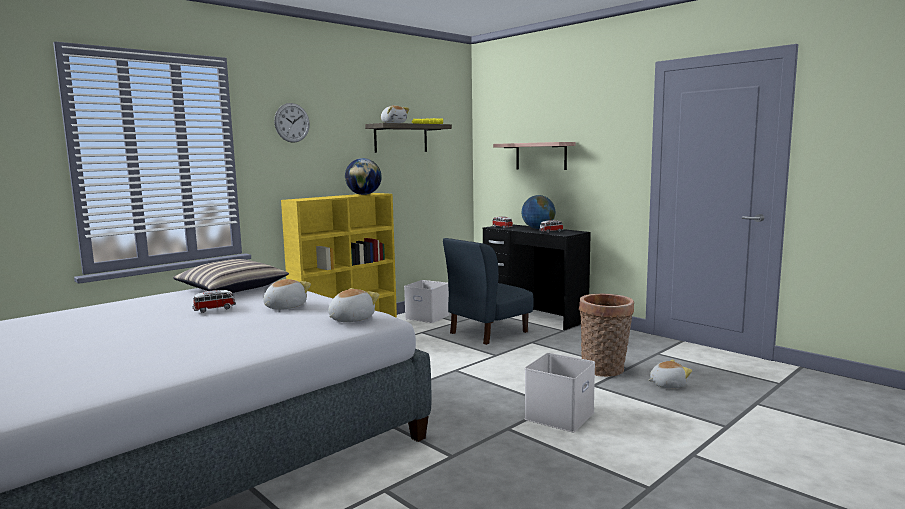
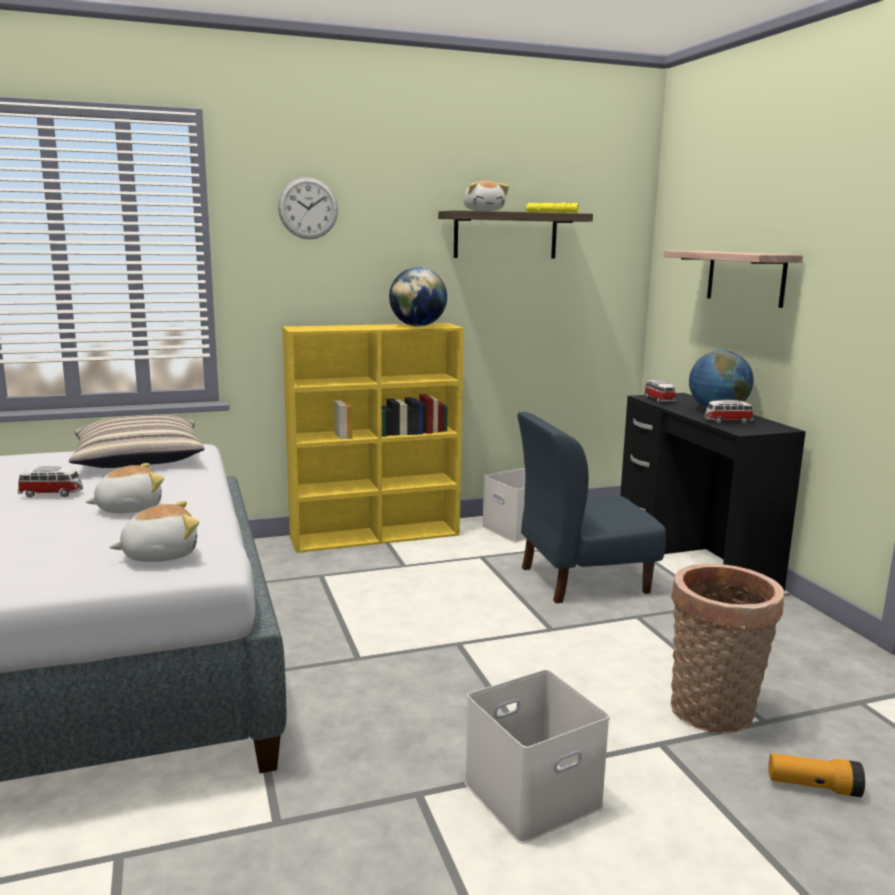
camera: 25 degrees right, 5 degrees up
plush toy [648,359,692,388] -> flashlight [768,753,865,797]

